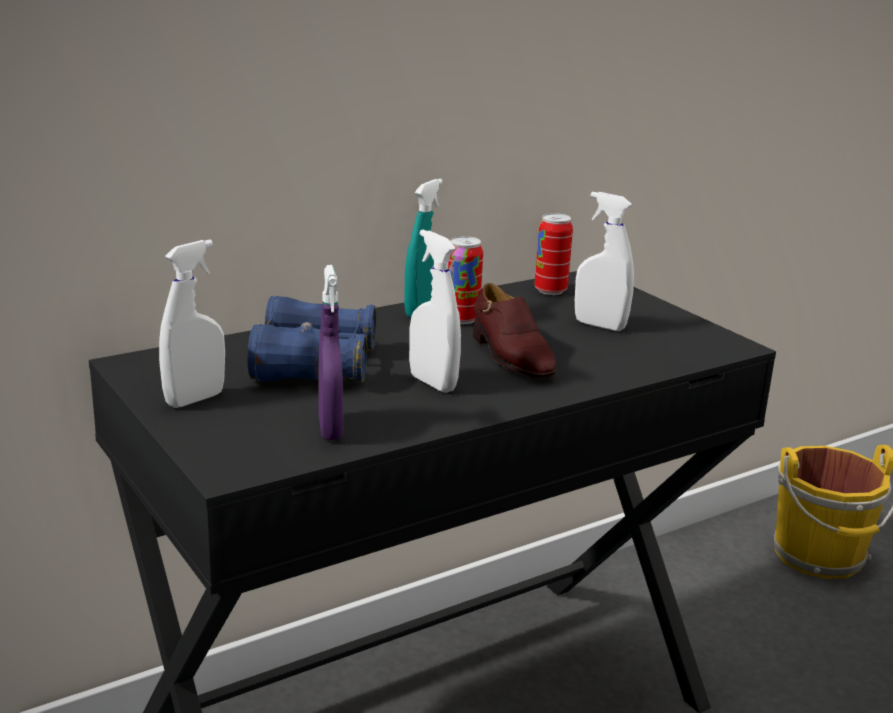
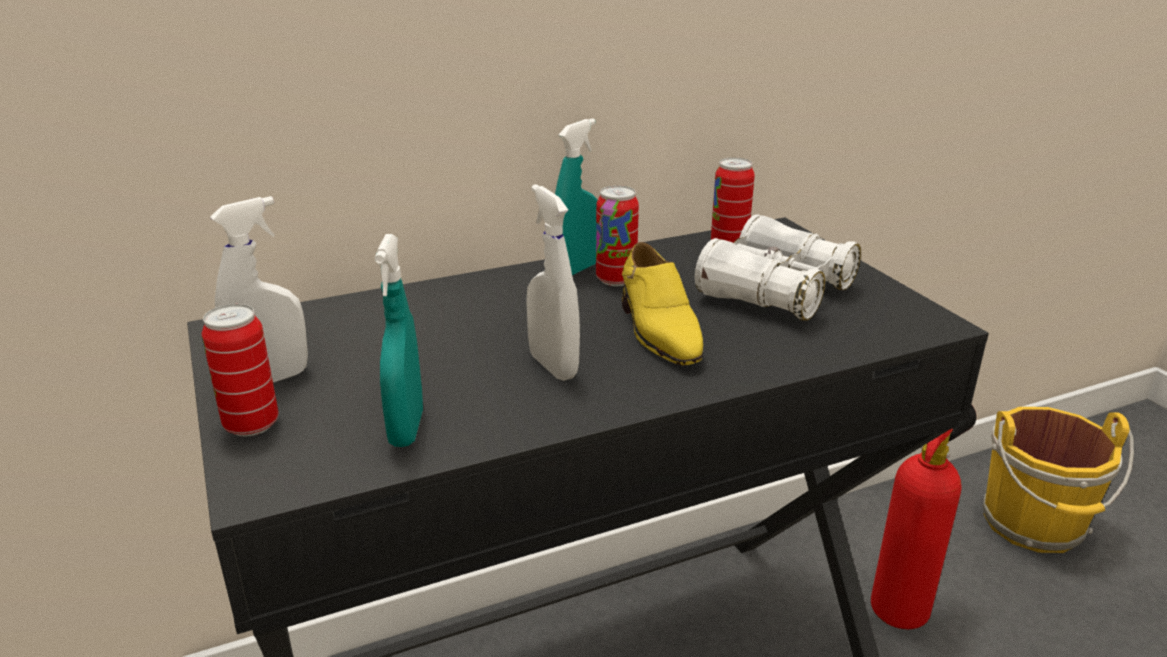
camera: 10 degrees right, 5 degrees up
blue binoculars [247,296,376,383] -> none
purple spray bottle [318,265,343,440] -> turquoise spray bottle [375,234,423,447]
brown shoe [473,283,556,378] -> yellow shoe [622,242,703,365]
white spray bottle [575,192,634,331] -> white binoculars [695,214,861,321]
none -> can [202,304,279,437]
none -> fire extinguisher [871,404,977,629]

